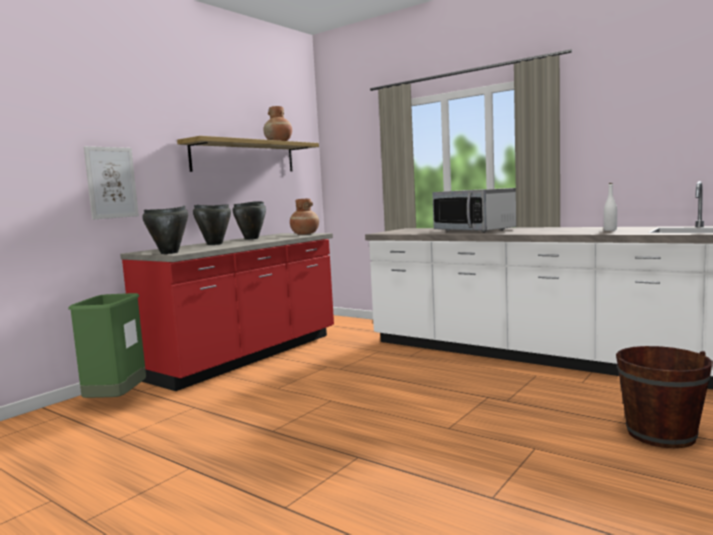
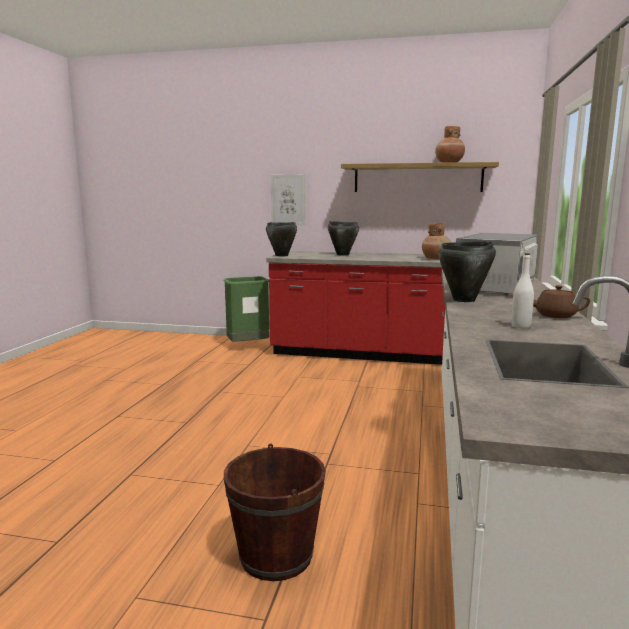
camera: 65 degrees right, 5 degrees up
black cooking pot [232,201,266,239] -> black cooking pot moved to [438,241,496,302]
none -> brown teapot [533,285,591,318]

